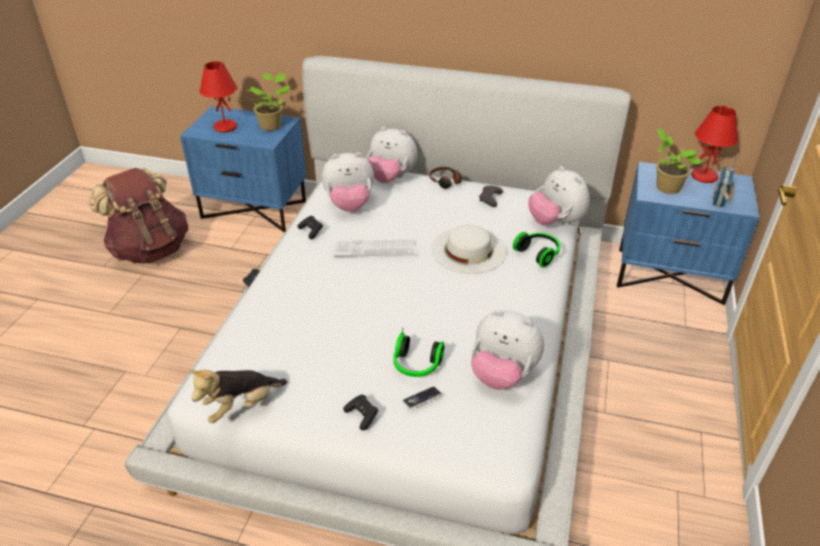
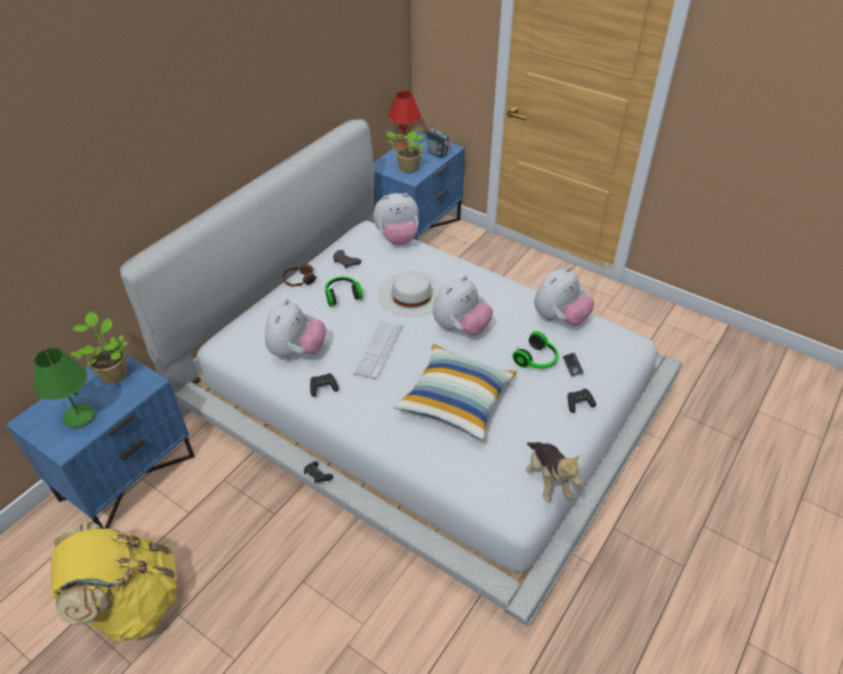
camera: 70 degrees left, 5 degrees up
brown backpack [89,167,188,263] -> yellow backpack [51,522,177,641]
red table lamp [199,61,238,133] -> green table lamp [34,348,95,428]
plush toy [366,127,417,183] -> plush toy moved to [433,276,493,335]
headphones [513,232,560,268] -> headphones moved to [325,277,363,307]
none -> pillow [393,344,517,440]

